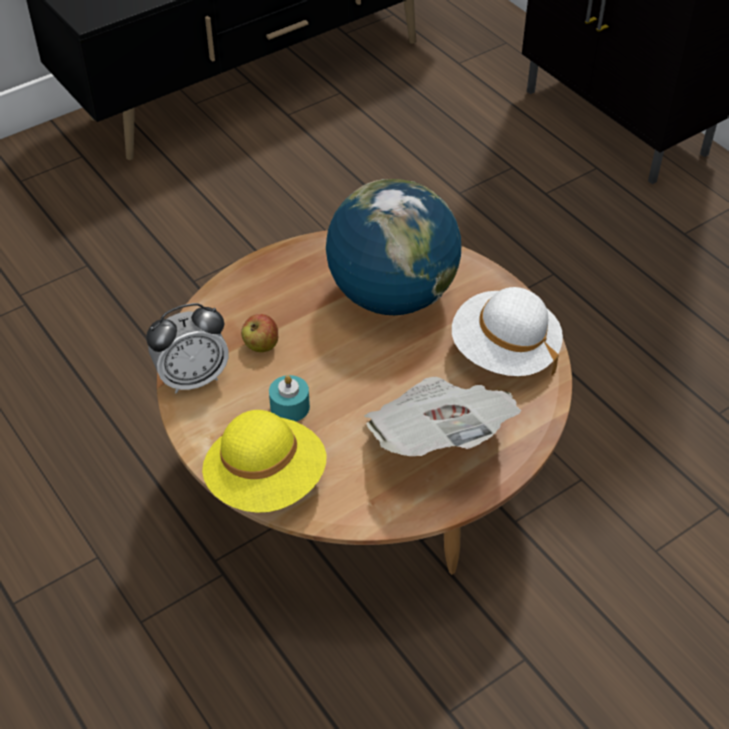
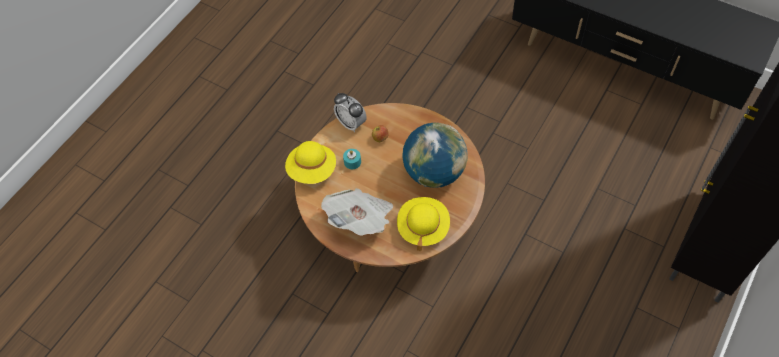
camera: 70 degrees right, 10 degrees up
white hat [452,287,563,376] -> yellow hat [397,197,450,251]

